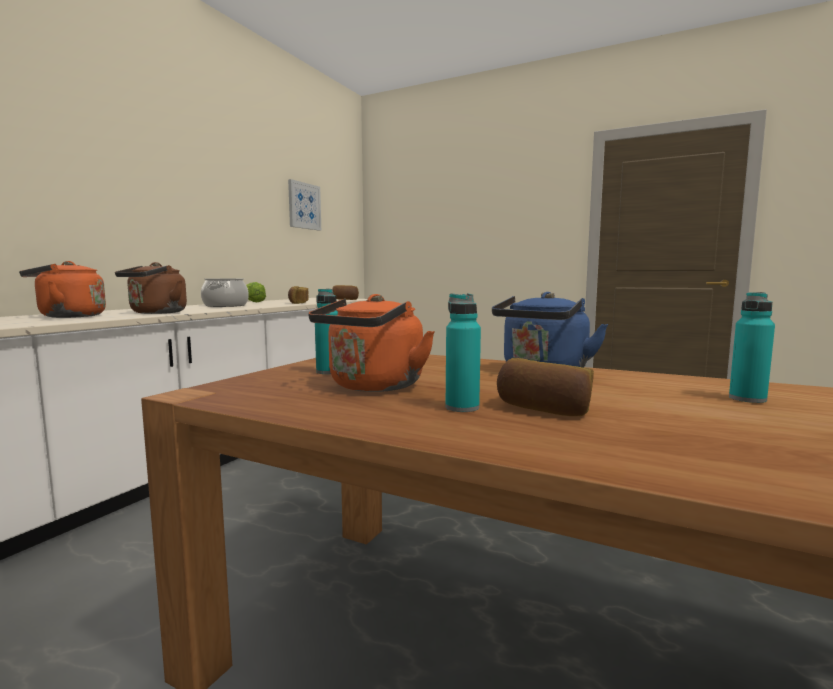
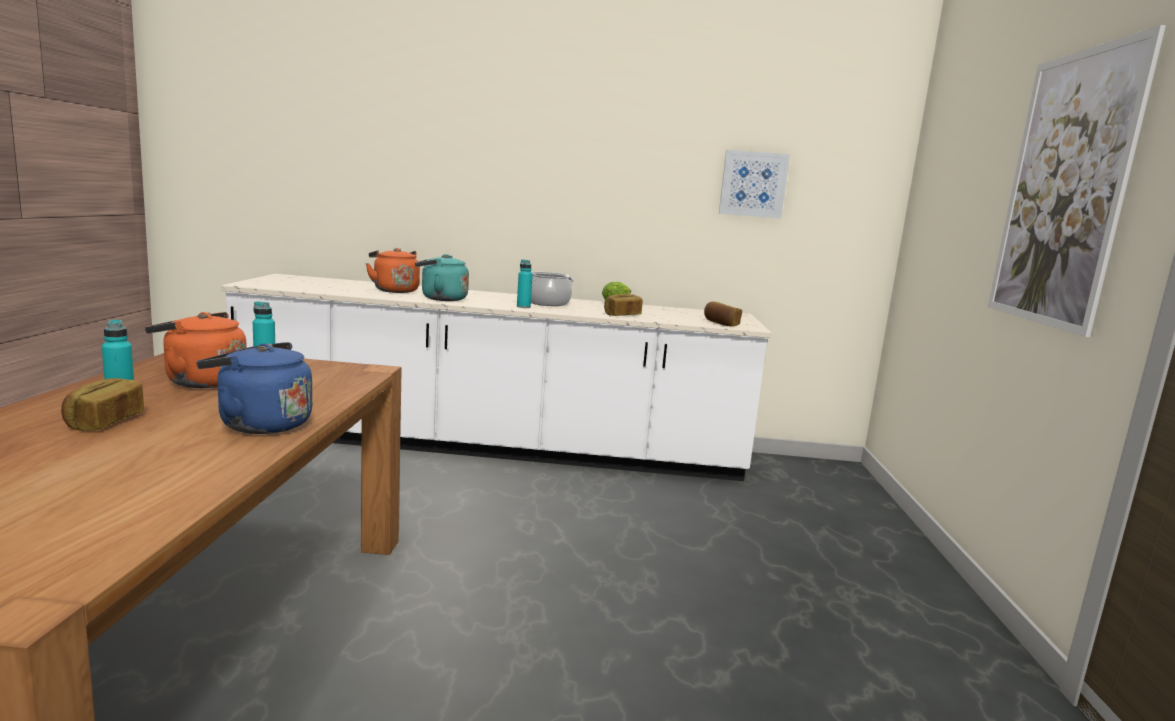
camera: 65 degrees right, 5 degrees up
brown kettle [115,262,187,314] -> turquoise kettle [415,254,469,301]
turquoise bottle [729,292,775,403] -> turquoise bottle moved to [517,259,533,308]
none -> picture [988,25,1166,337]

